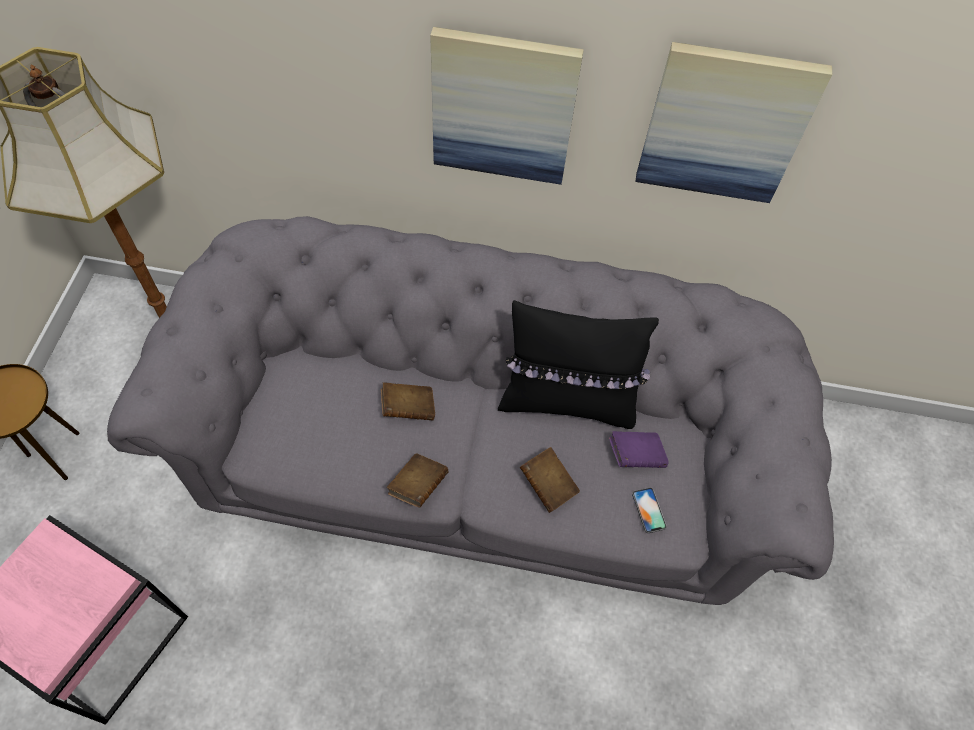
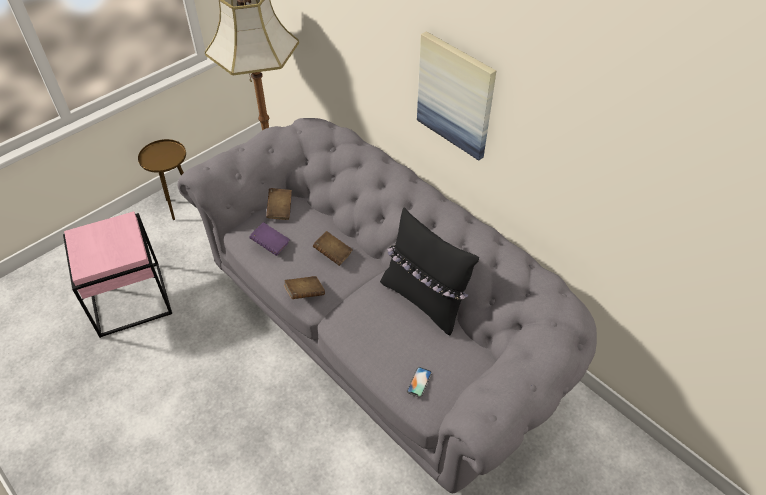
camera: 40 degrees right, 10 degrees down
brown book [520,447,580,513] -> brown book moved to [266,188,292,220]
purple book [609,431,669,468] -> purple book moved to [249,222,290,256]
picture [635,42,832,203] -> none

